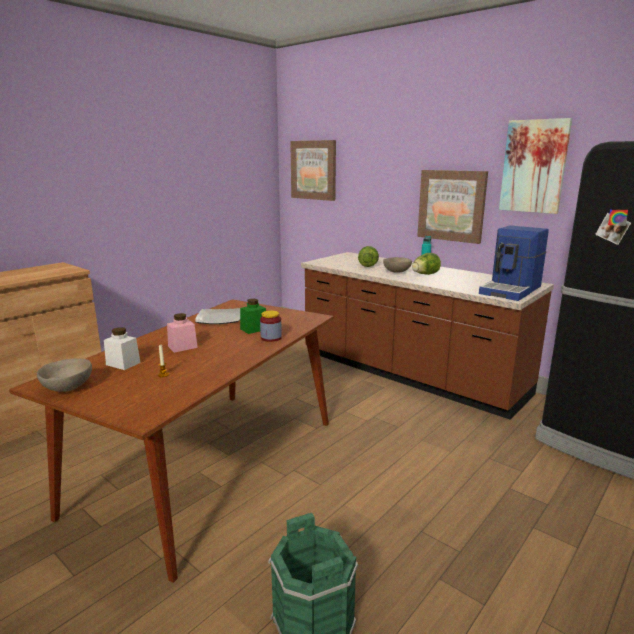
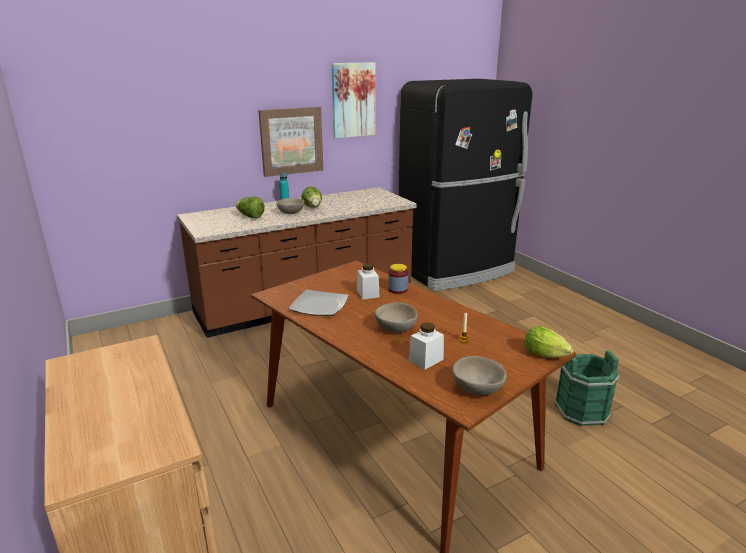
camera: 70 degrees left, 5 degrees up
pink jar [167,313,198,353] -> beige bowl [375,302,418,332]
green jar [240,299,266,334] -> white jar [357,263,379,299]
picture [290,140,336,201] -> none
coffee machine [479,225,549,301] -> none
none -> lettuce [524,326,573,358]

